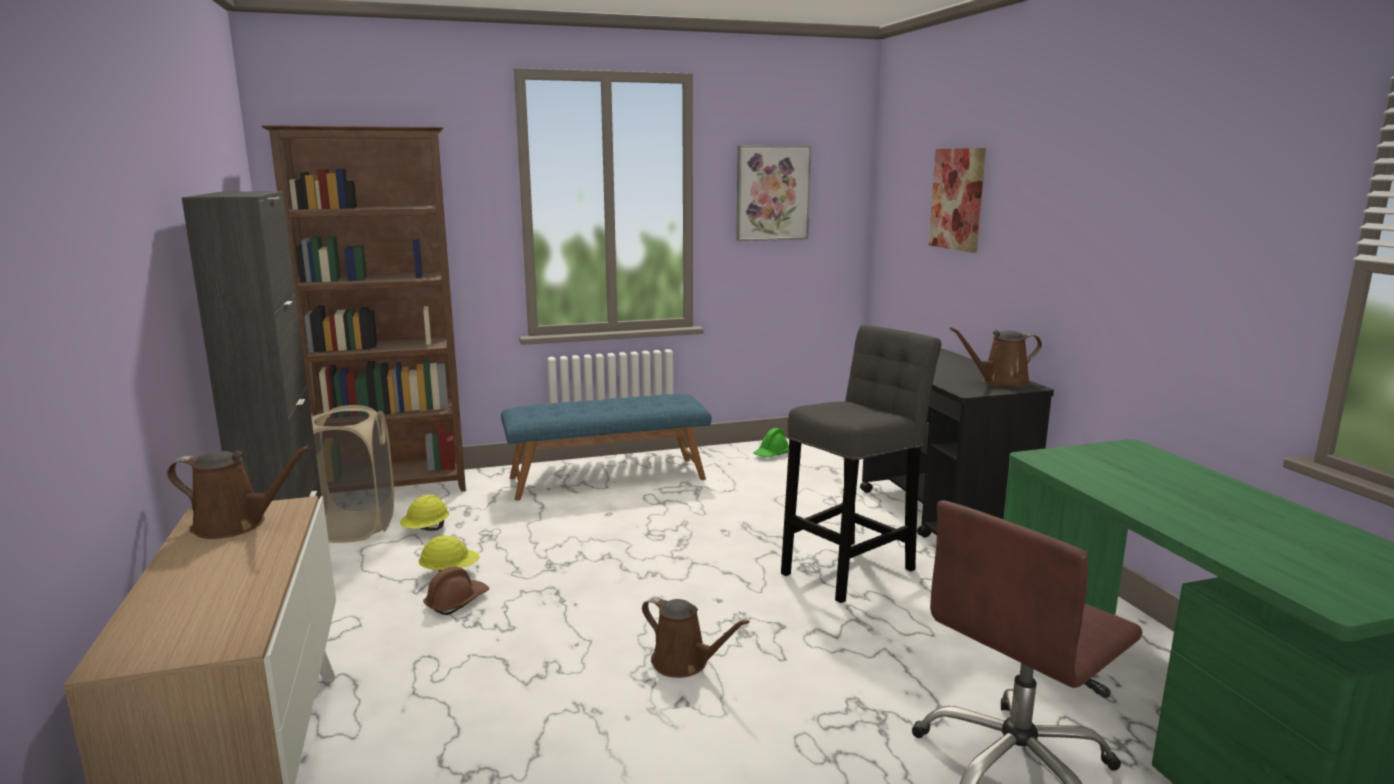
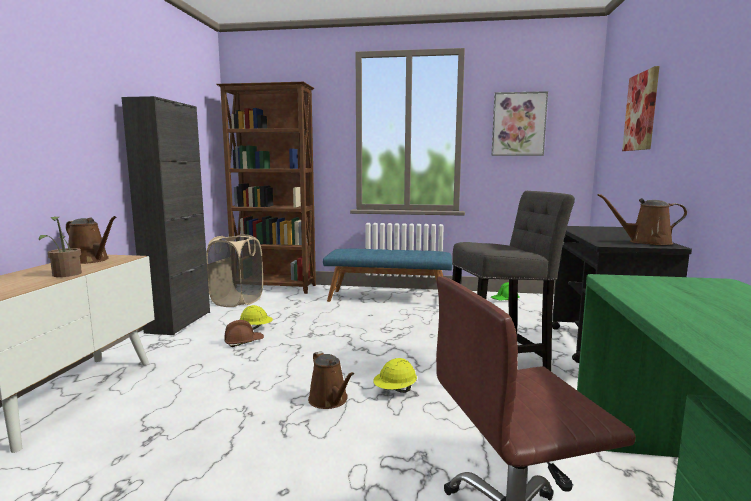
camera: 25 degrees right, 5 degrees down
yellow hard hat [400,495,449,531] -> yellow hard hat moved to [373,358,417,393]
none -> potted plant [39,216,82,277]

